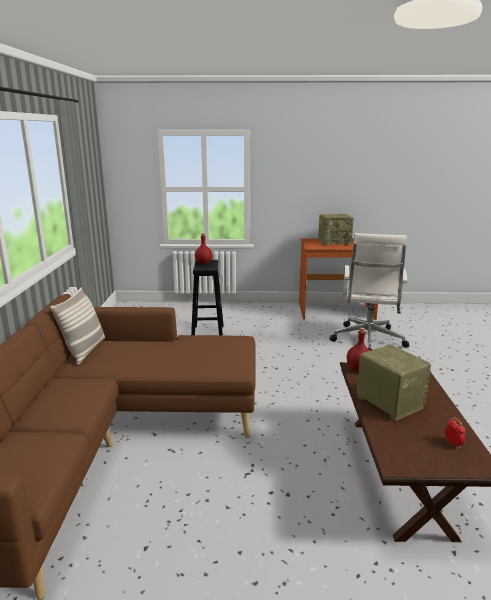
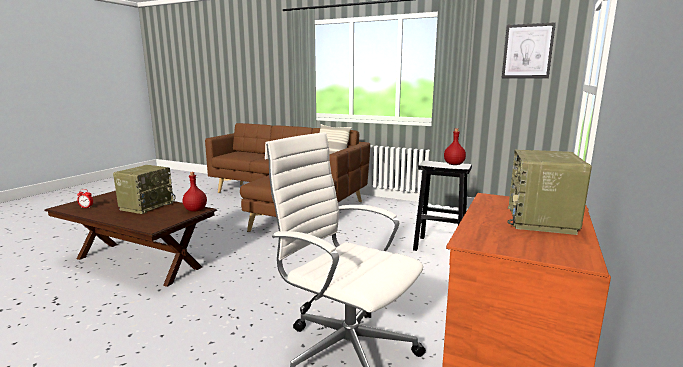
camera: 115 degrees right, 5 degrees down
radio [357,344,431,421] -> radio turned 60 degrees counterclockwise [113,165,176,214]
none -> picture [502,22,556,78]

